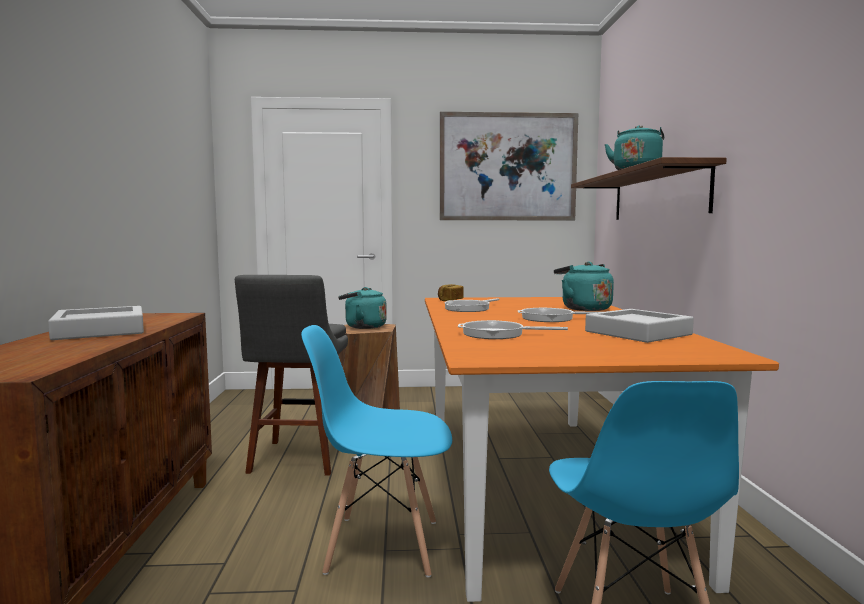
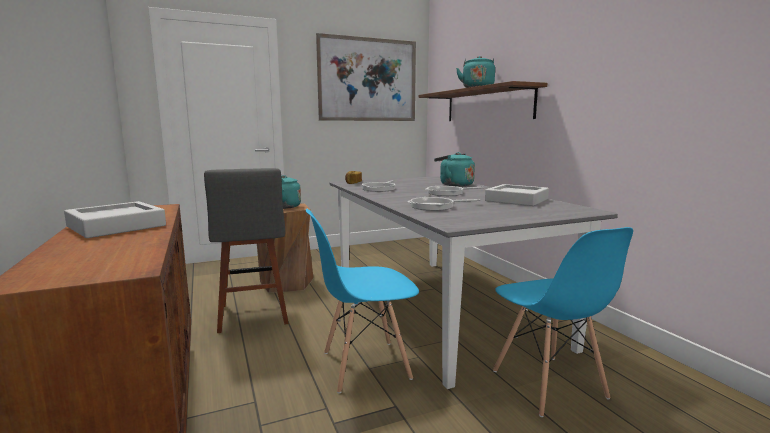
camera: 20 degrees left, 5 degrees up
orange dining table [425,297,779,602] -> grey dining table [329,176,618,389]

